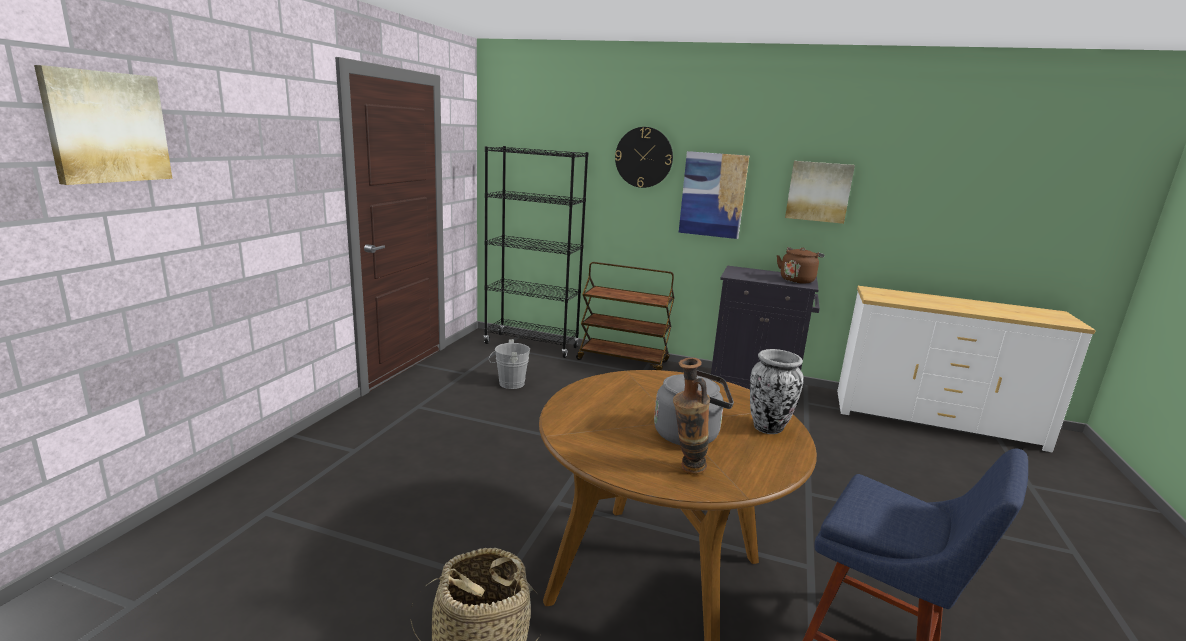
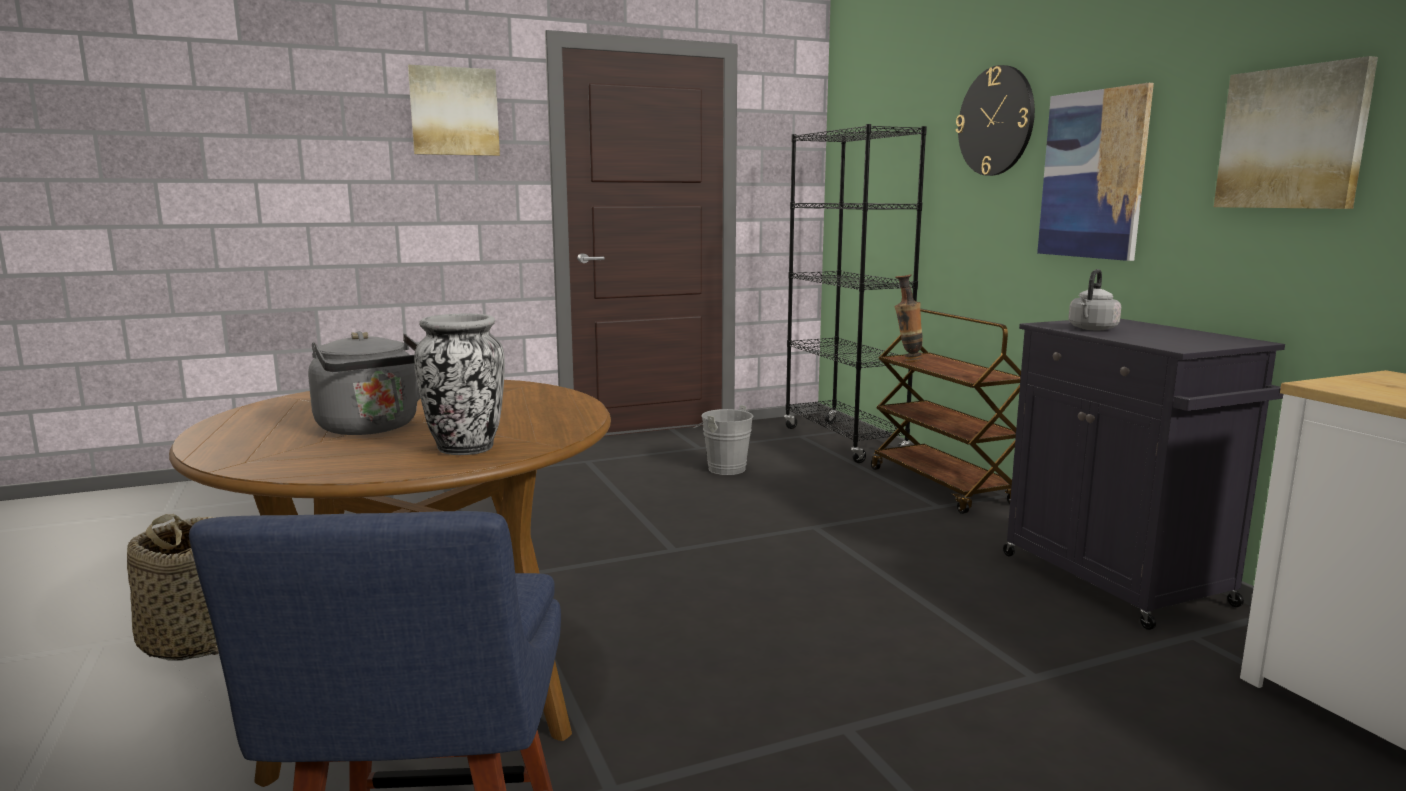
camera: 50 degrees right, 5 degrees down
picture [34,65,172,185] -> picture moved to [408,65,500,156]
vase [673,358,710,475] -> vase moved to [894,274,924,362]
brown kettle [777,247,825,283] -> none
none -> grey kettle [1068,269,1121,330]

